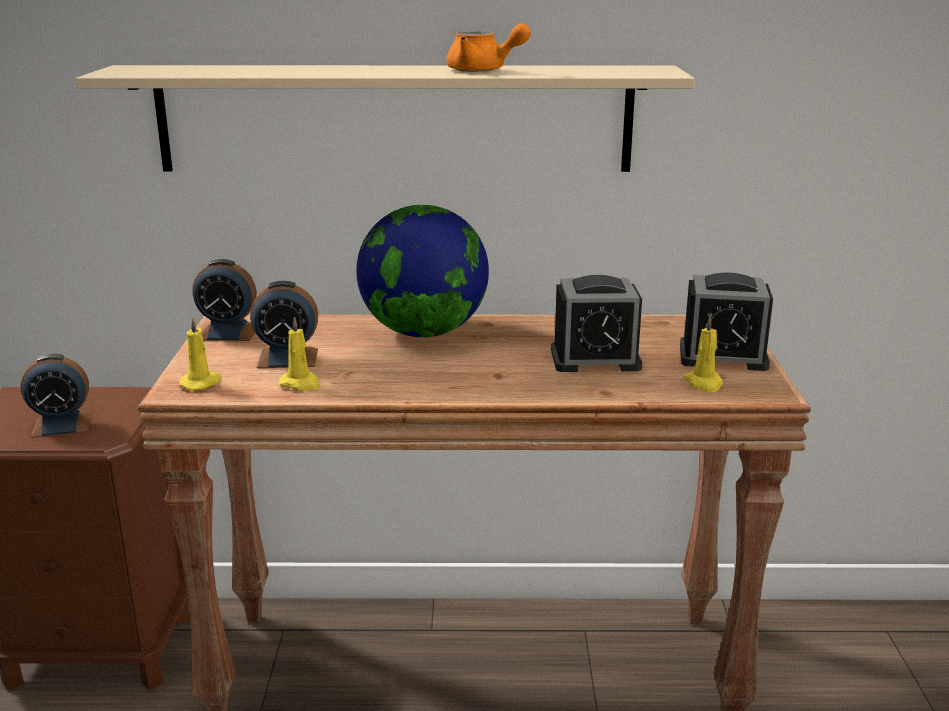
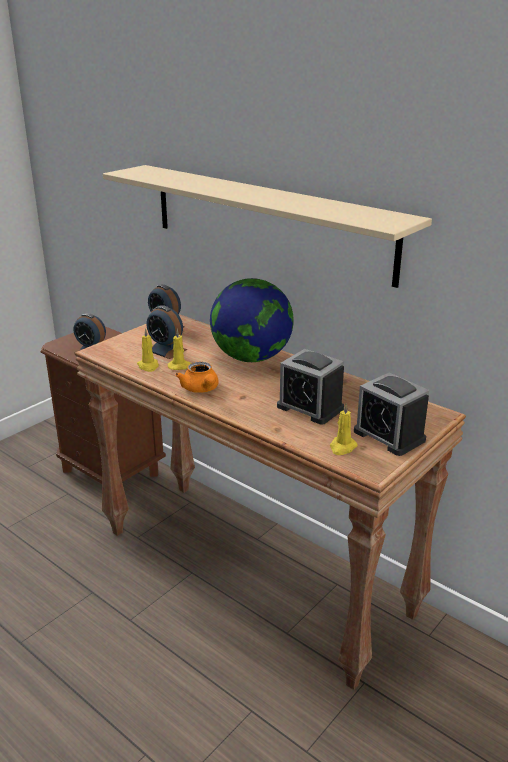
camera: 40 degrees right, 5 degrees up
yellow candle [179,316,222,391] -> yellow candle moved to [167,329,191,370]
orange teapot [446,23,531,72] -> orange teapot moved to [175,362,219,393]

